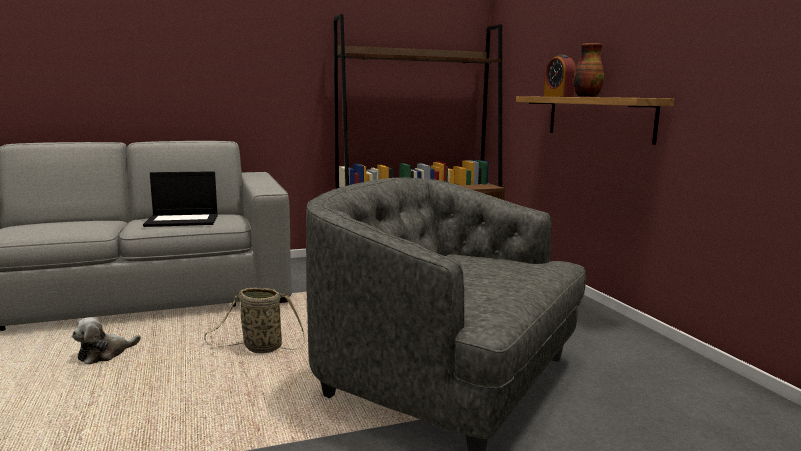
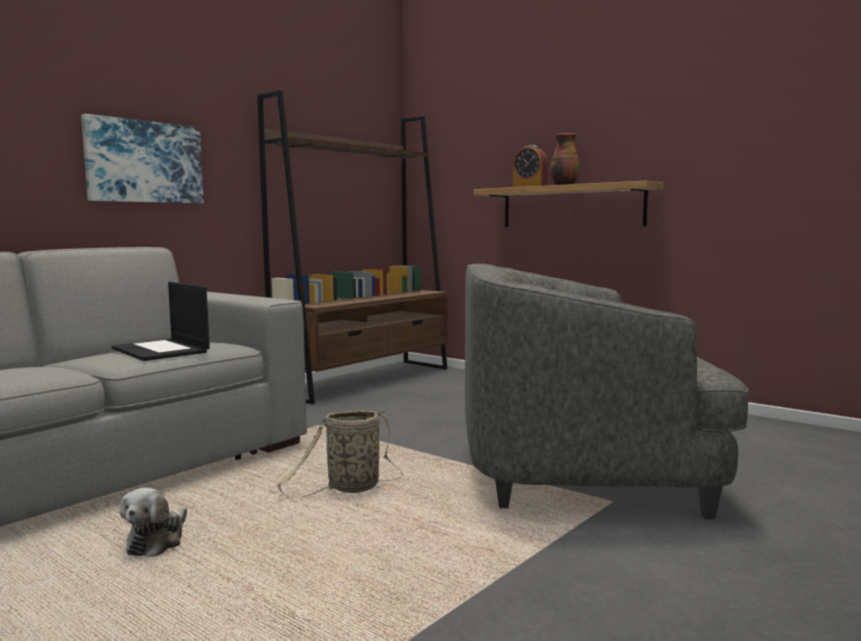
camera: 30 degrees left, 5 degrees down
laptop [143,171,218,227] -> laptop turned 90 degrees clockwise [112,282,210,361]
none -> picture [81,114,204,203]

